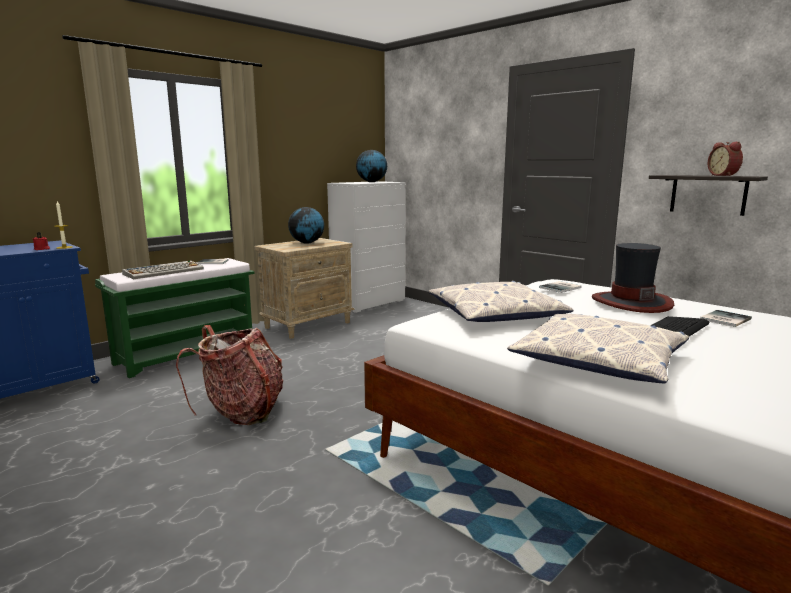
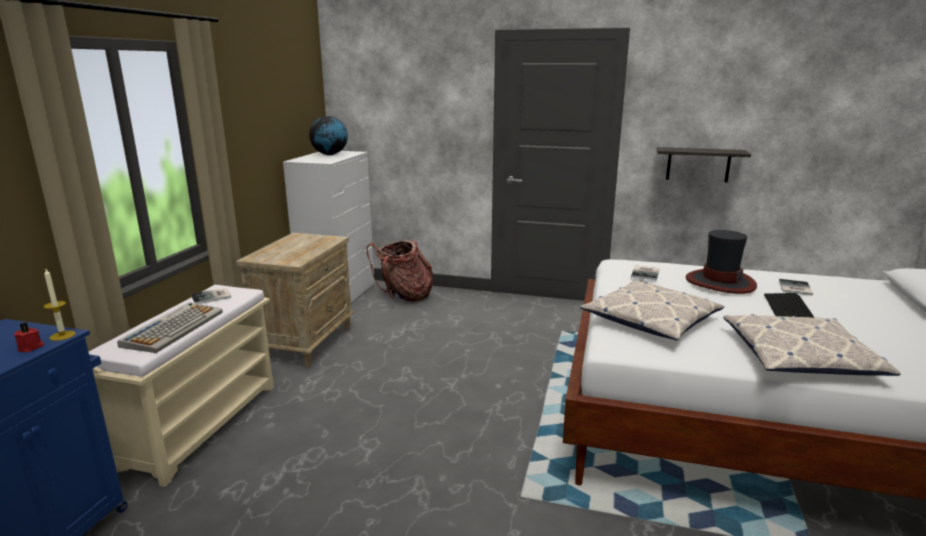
camera: 30 degrees left, 5 degrees up
green bench [95,258,255,378] -> beige bench [89,285,274,487]
backpack [176,325,283,425] -> backpack moved to [366,240,433,302]
globe [288,207,324,244] -> none
alarm clock [708,142,743,176] -> none

